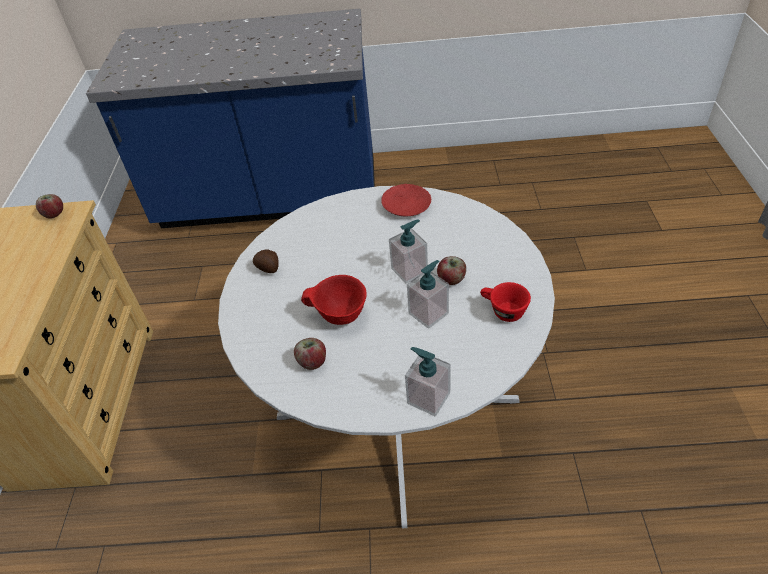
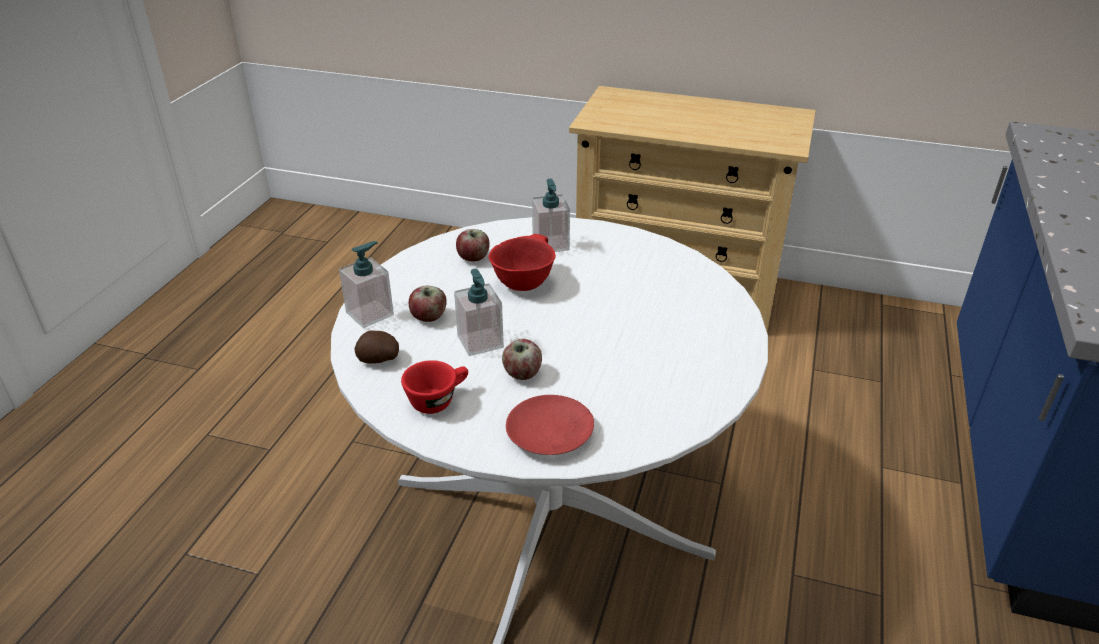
camera: 105 degrees right, 10 degrees down
apple [36,194,63,219] -> apple moved to [409,286,447,322]
potato [253,249,279,273] -> potato moved to [354,330,399,363]
red plate [381,184,431,216] -> red plate moved to [506,395,594,455]
soap dispenser [389,219,428,284] -> soap dispenser moved to [532,179,570,252]

